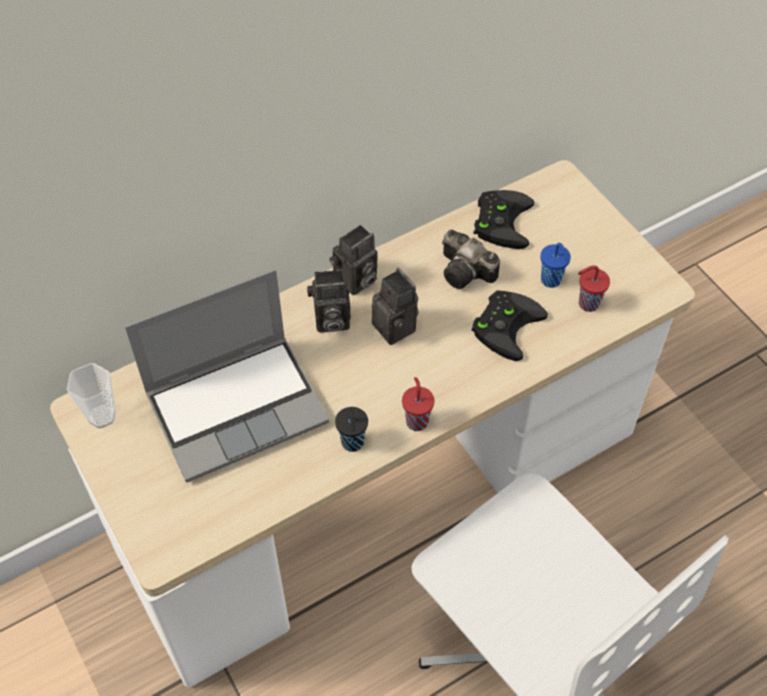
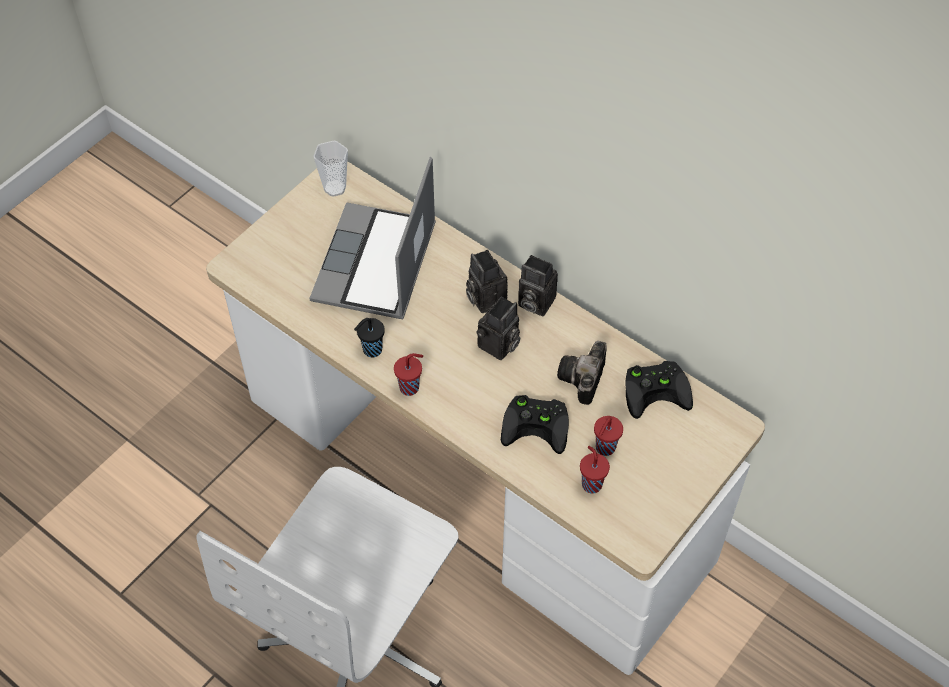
camera: 70 degrees right, 0 degrees up
laptop [125,269,329,483] -> laptop turned 60 degrees clockwise [310,157,436,319]
blue cup [541,243,571,288] -> red cup [594,416,623,456]

